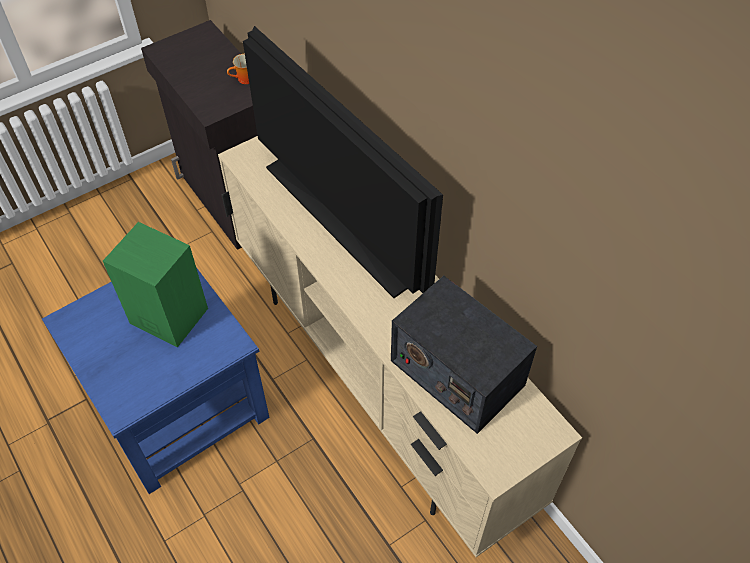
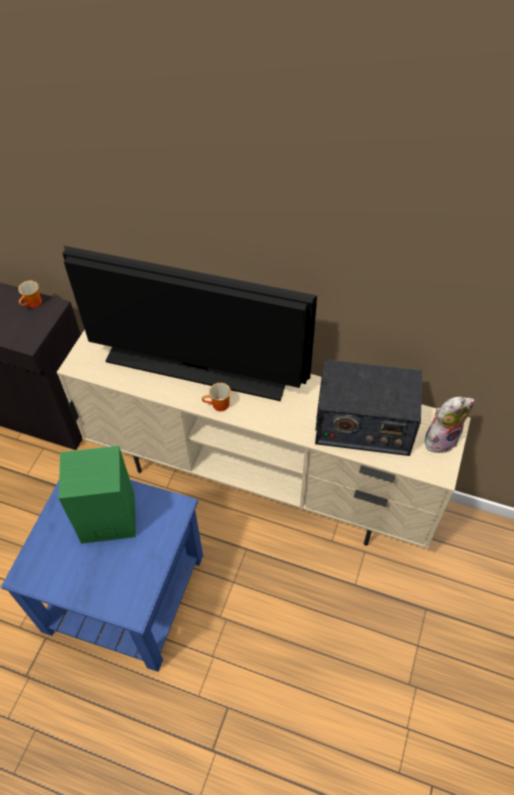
camera: 35 degrees left, 0 degrees up
none -> mug [202,383,231,411]
none -> plush toy [425,397,475,453]

